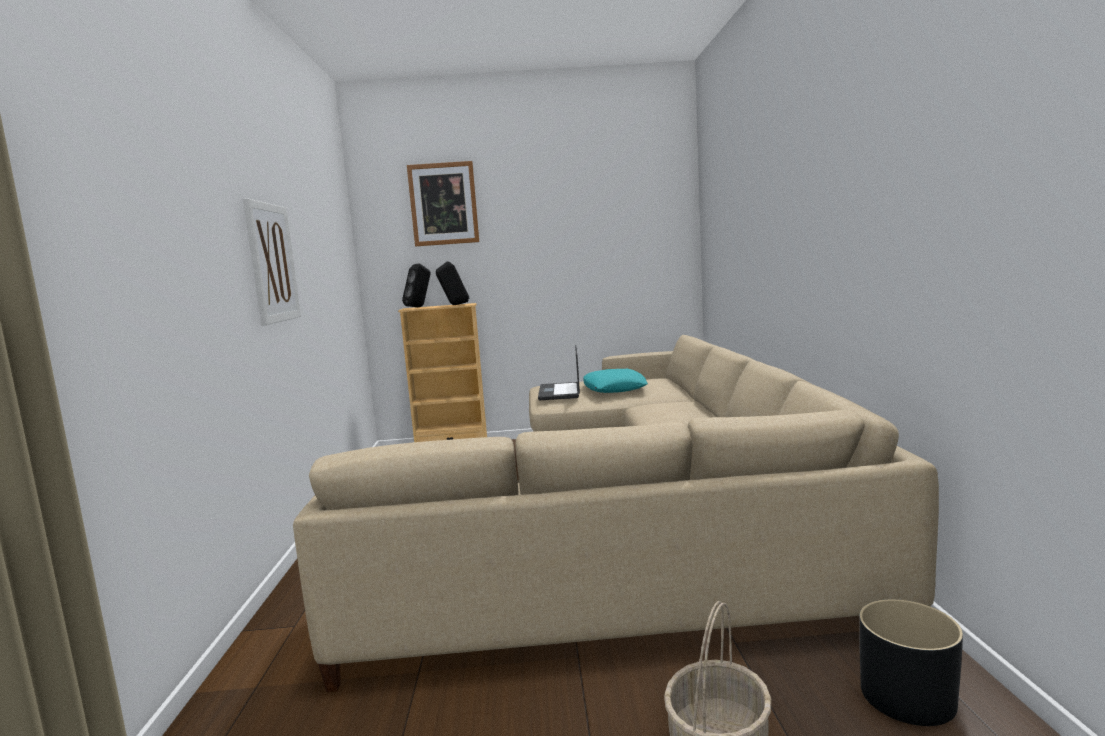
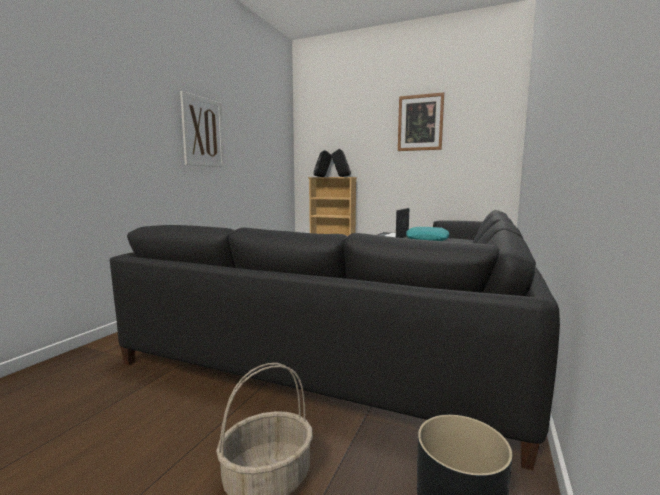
camera: 25 degrees right, 0 degrees up
beige sofa [293,335,939,692] -> black sofa [110,210,560,471]
picture [407,161,479,246] -> picture moved to [398,92,444,151]

